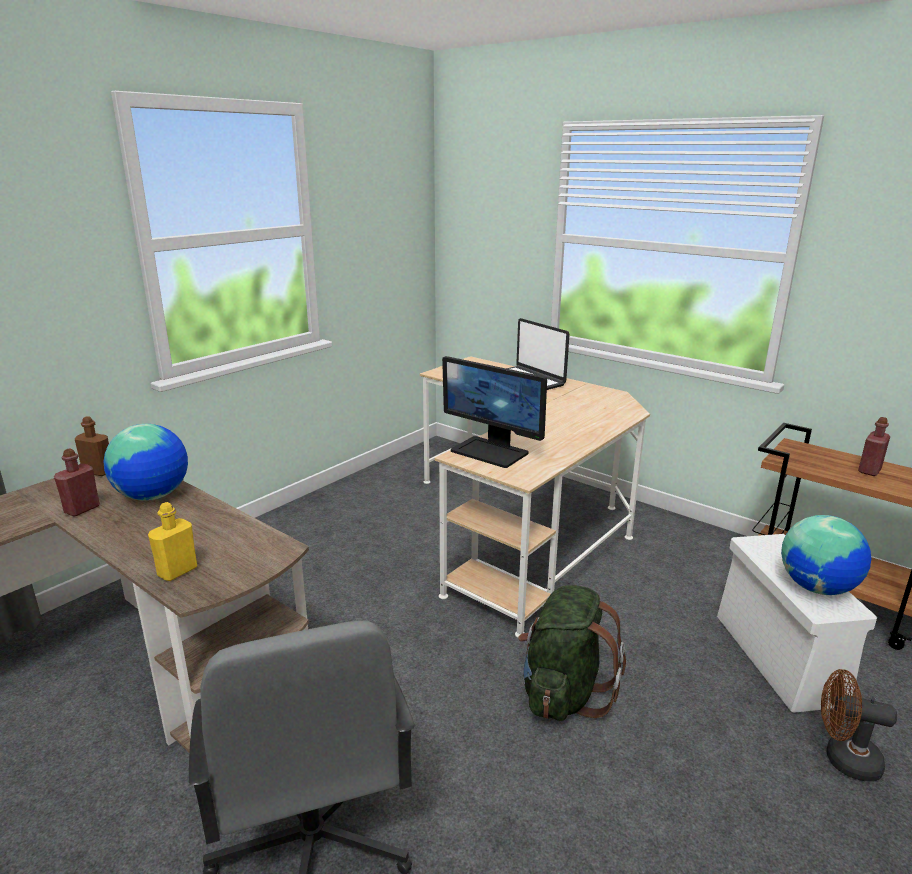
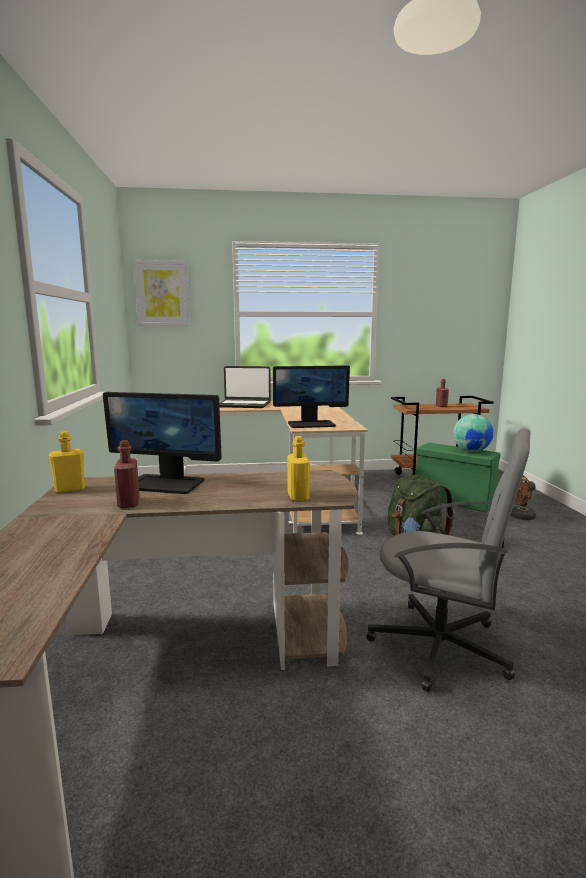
camera: 45 degrees left, 10 degrees down
brown bottle [75,416,109,476] -> yellow bottle [49,431,85,493]
globe [104,424,188,500] -> monitor [103,392,222,494]
white storage box [717,534,877,713] -> green storage box [416,442,500,512]
none -> picture [133,260,190,326]

